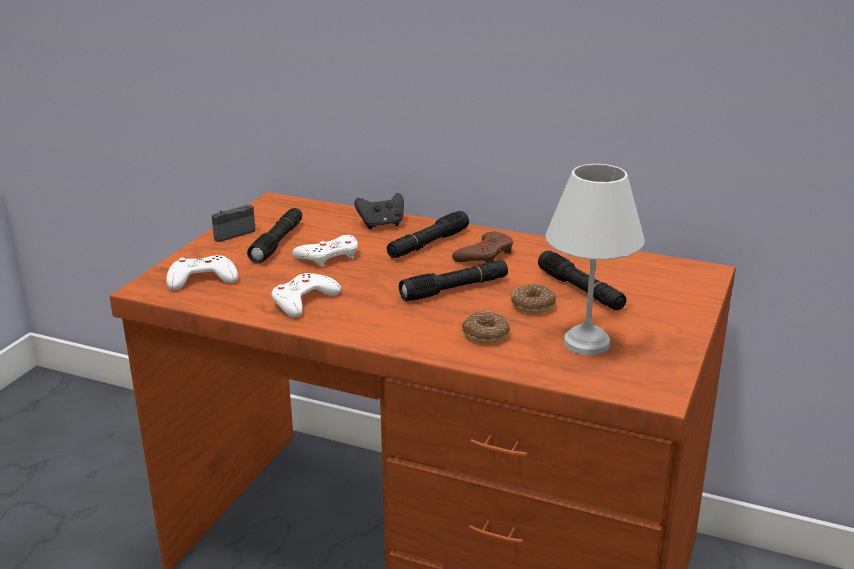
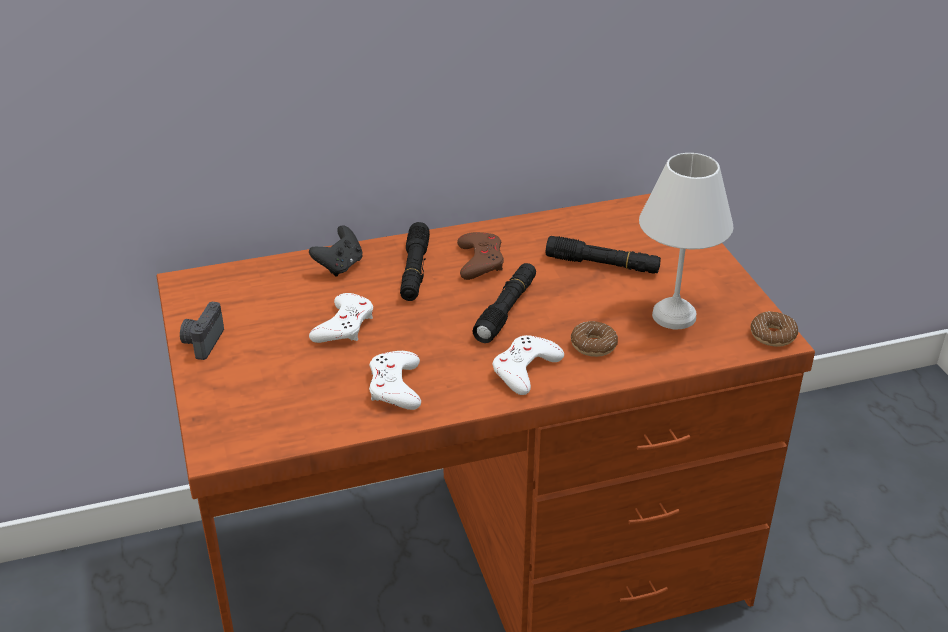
camera: 40 degrees left, 10 degrees up
white game controller [166,255,238,290] -> white game controller moved to [492,335,564,395]
black flashlight [247,208,302,264] -> none
donut [511,284,556,314] -> donut moved to [751,311,798,347]

